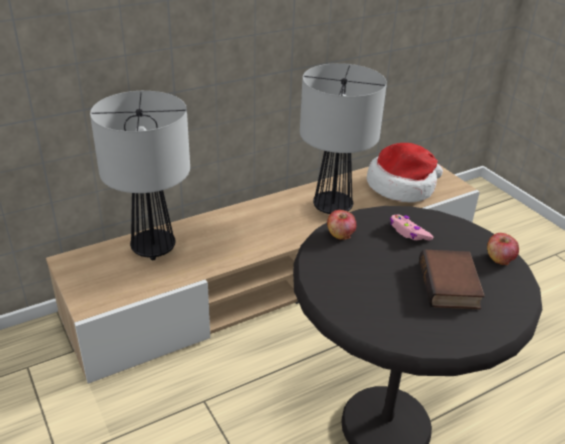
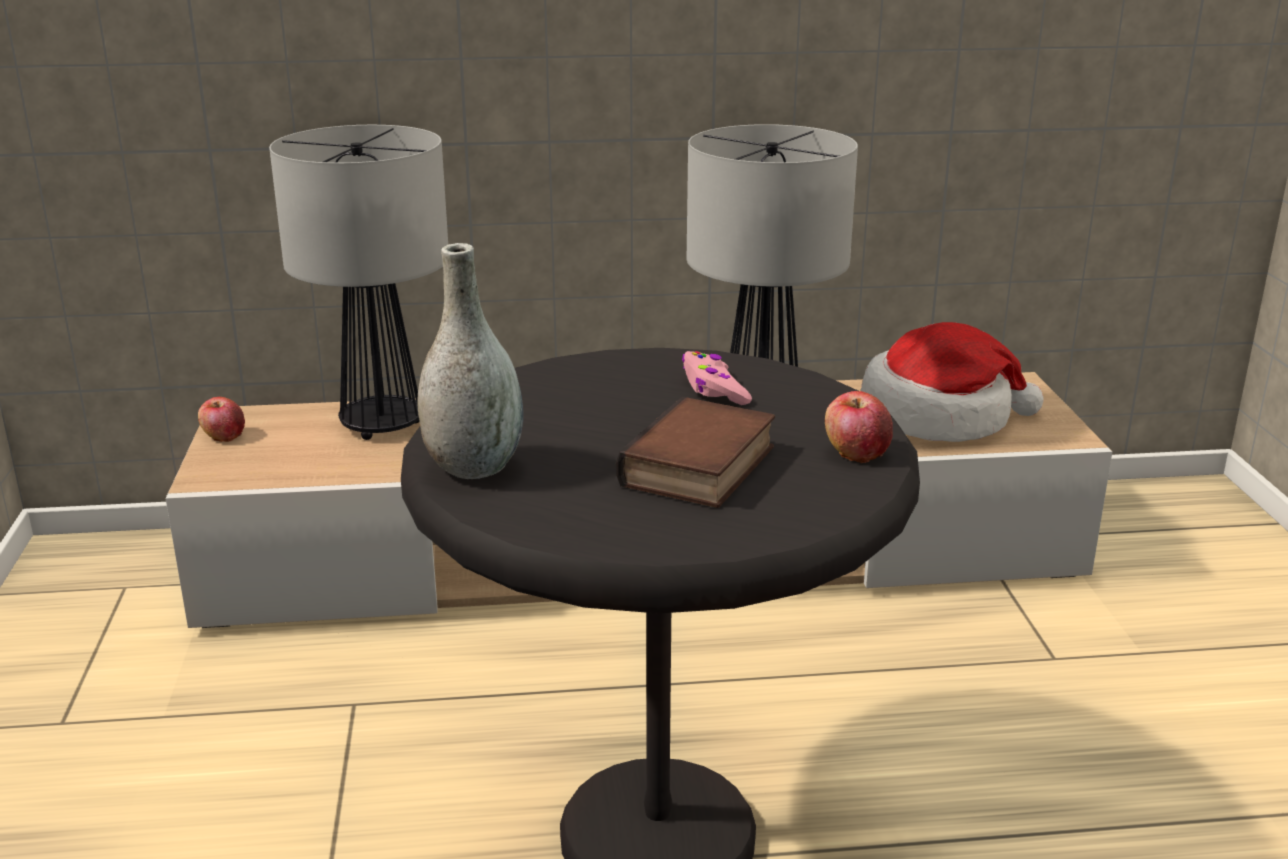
camera: 25 degrees right, 10 degrees down
apple [327,210,357,240] -> apple moved to [198,397,245,442]
none -> grey vase [418,243,523,479]

